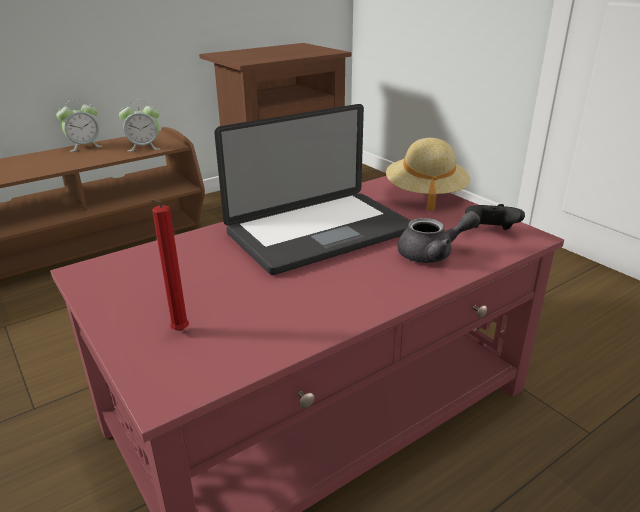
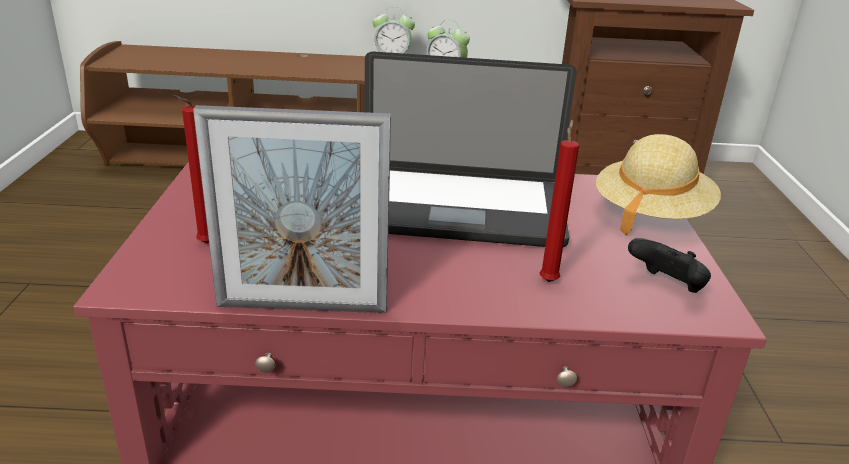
camera: 35 degrees right, 0 degrees up
grey teapot [398,211,480,263] -> red candle [540,120,579,282]
none -> picture frame [193,105,391,313]

